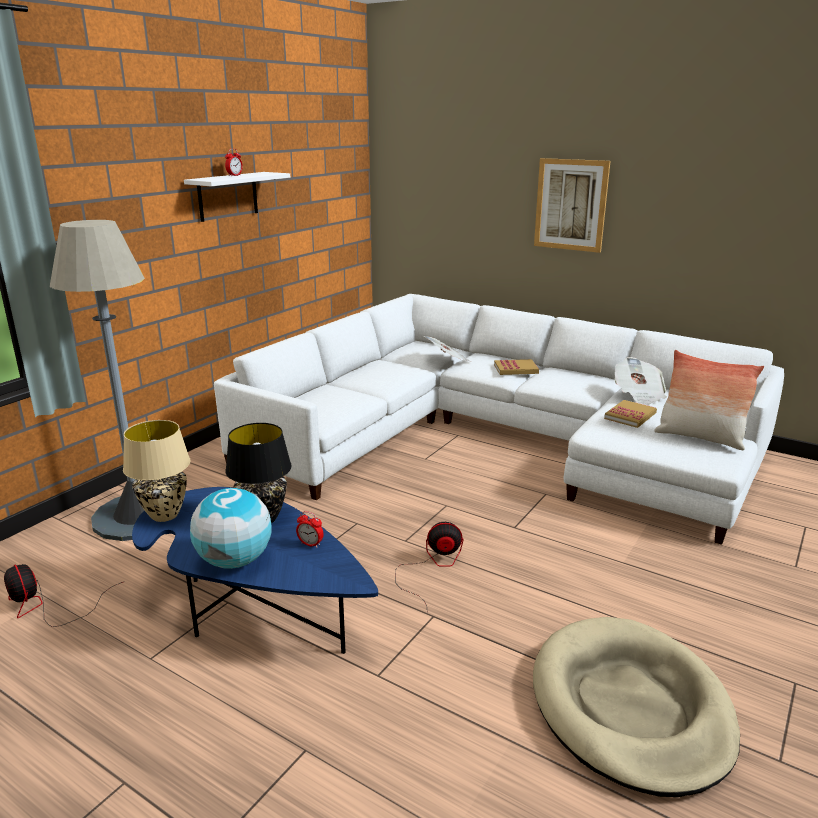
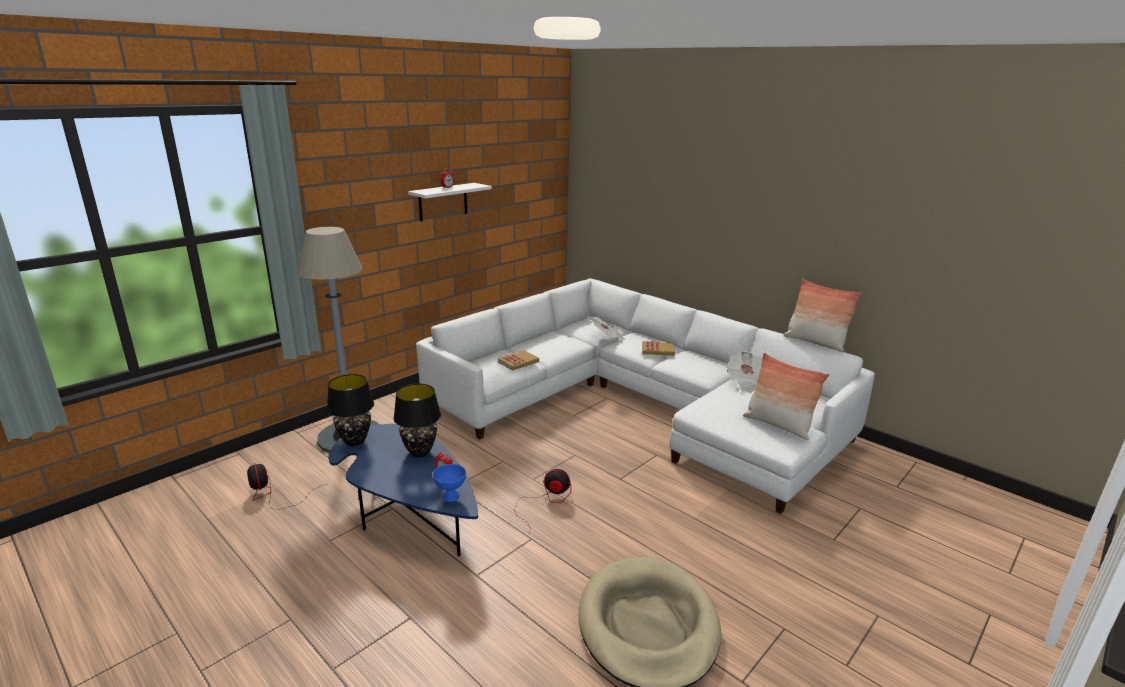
camera: 10 degrees right, 0 degrees up
beige table lamp [123,420,190,522] -> black table lamp [327,374,374,446]
globe [190,488,272,569] -> none
picture [534,158,611,253] -> none
book [604,400,657,428] -> book moved to [498,350,539,371]
none -> blue bowl [433,464,466,502]
none -> pillow [783,279,862,352]

